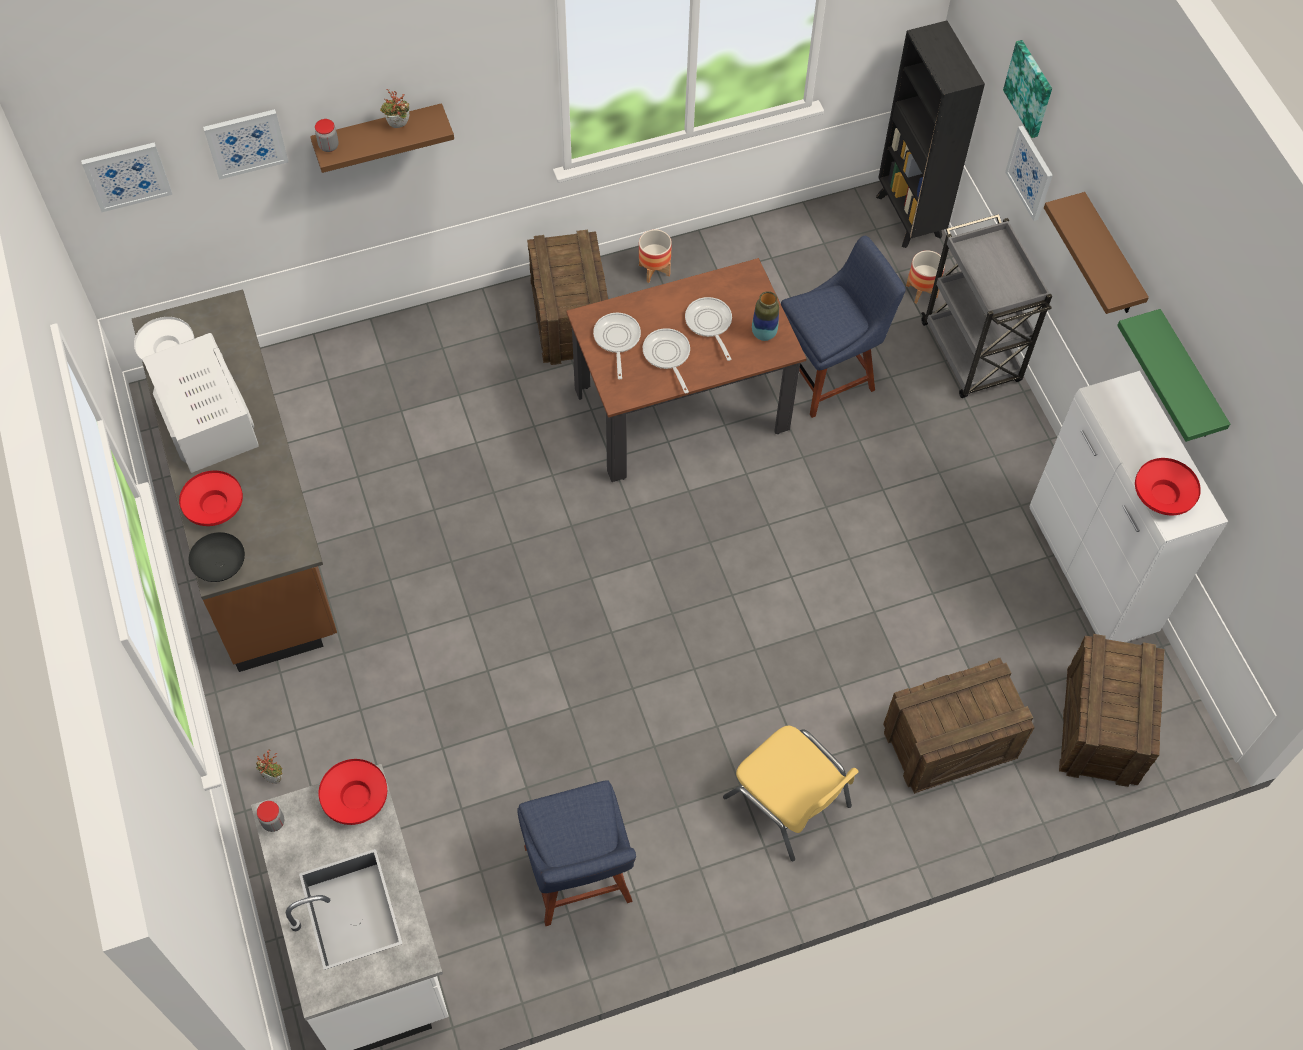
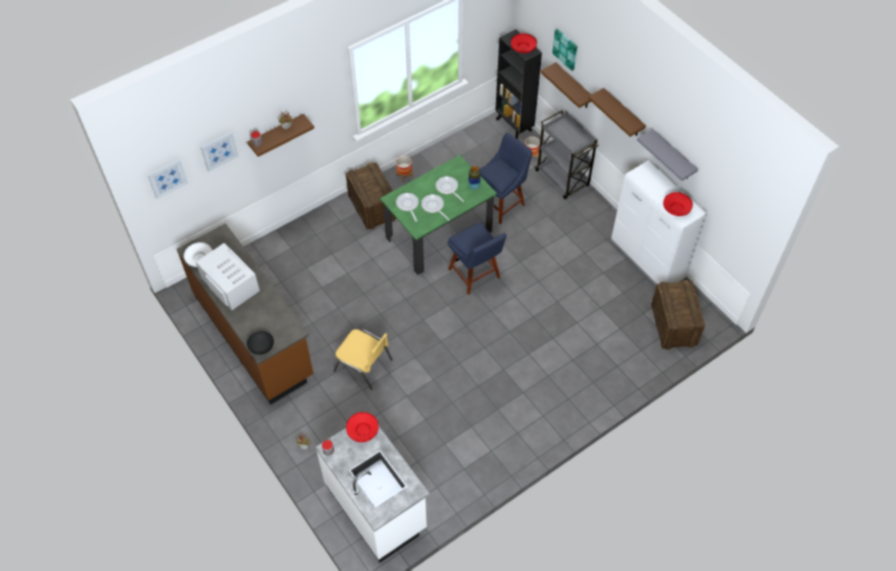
camera: 15 degrees left, 5 degrees down
red bowl [179,470,243,526] -> red bowl moved to [511,33,537,53]
blue chair [517,780,636,926] -> blue chair moved to [448,222,507,295]
brown dining table [566,258,807,482] -> green dining table [380,155,497,275]
yellow chair [723,726,859,862] -> yellow chair moved to [334,329,393,390]
crate [883,658,1035,794] -> none
picture [1005,126,1053,221] -> brown shelf [541,62,591,108]
green shelf [1117,309,1230,442] -> grey shelf [637,129,698,181]

